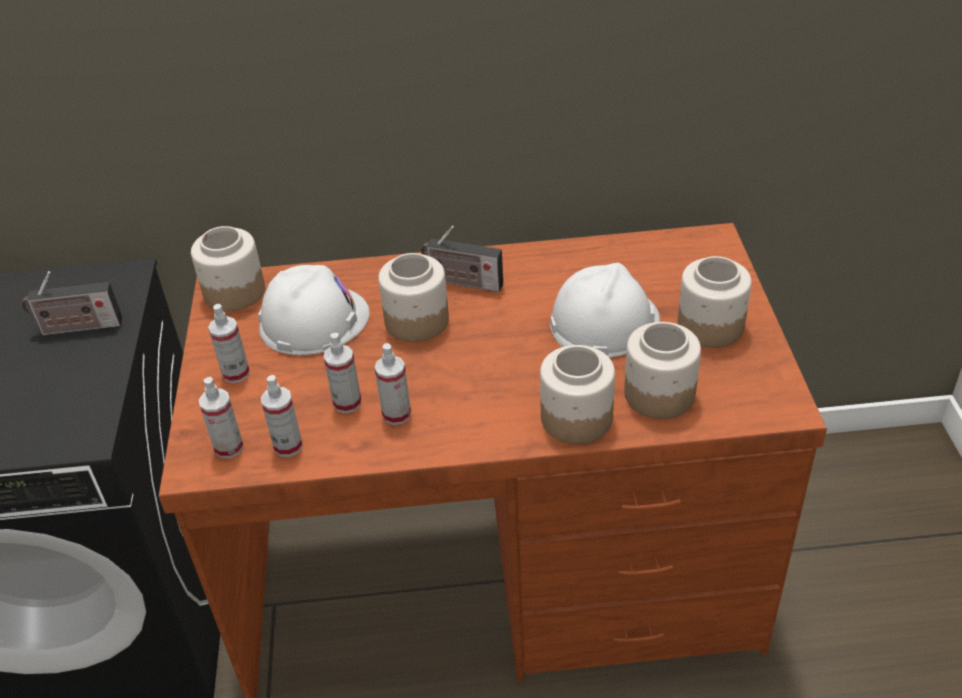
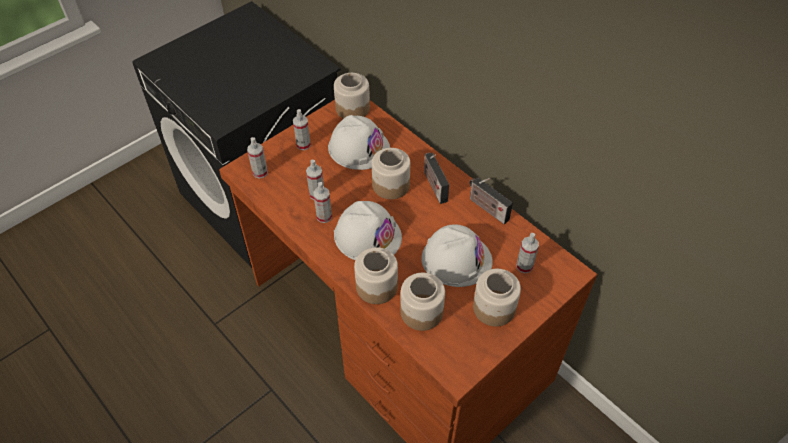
camera: 50 degrees right, 10 degrees up
radio [22,271,122,335] -> radio moved to [469,178,513,224]
spray bottle [261,375,303,457] -> spray bottle moved to [516,233,539,273]
none -> white hard hat [334,201,402,260]

